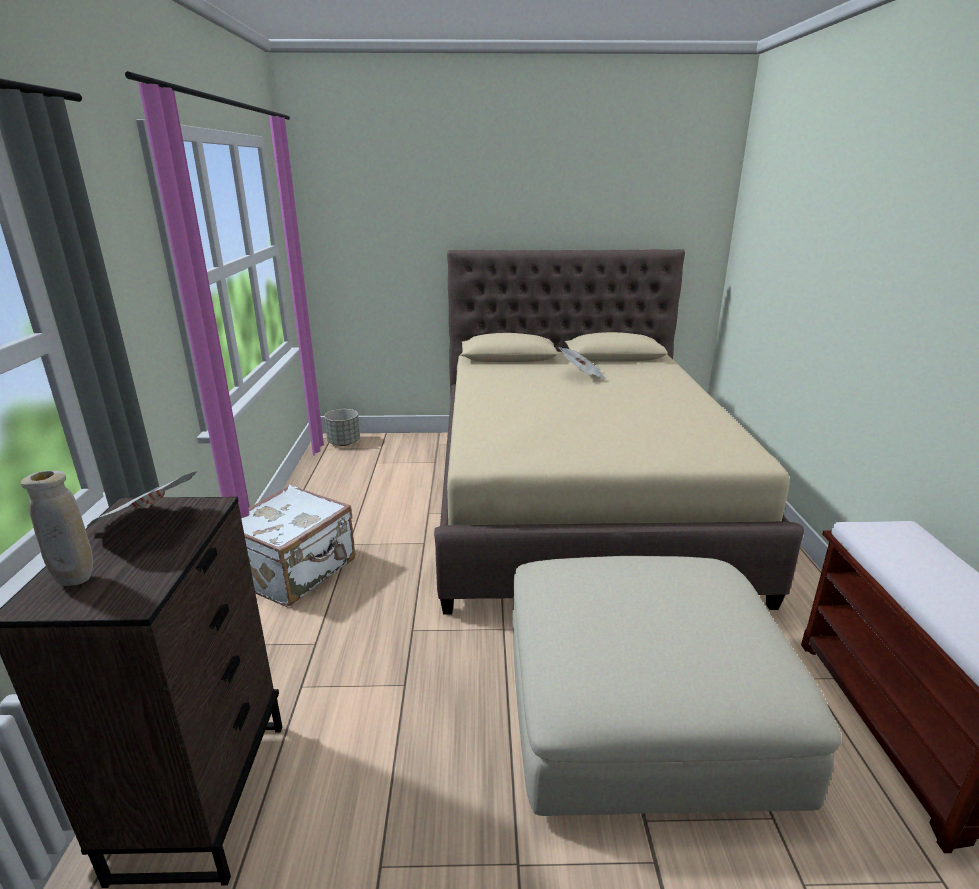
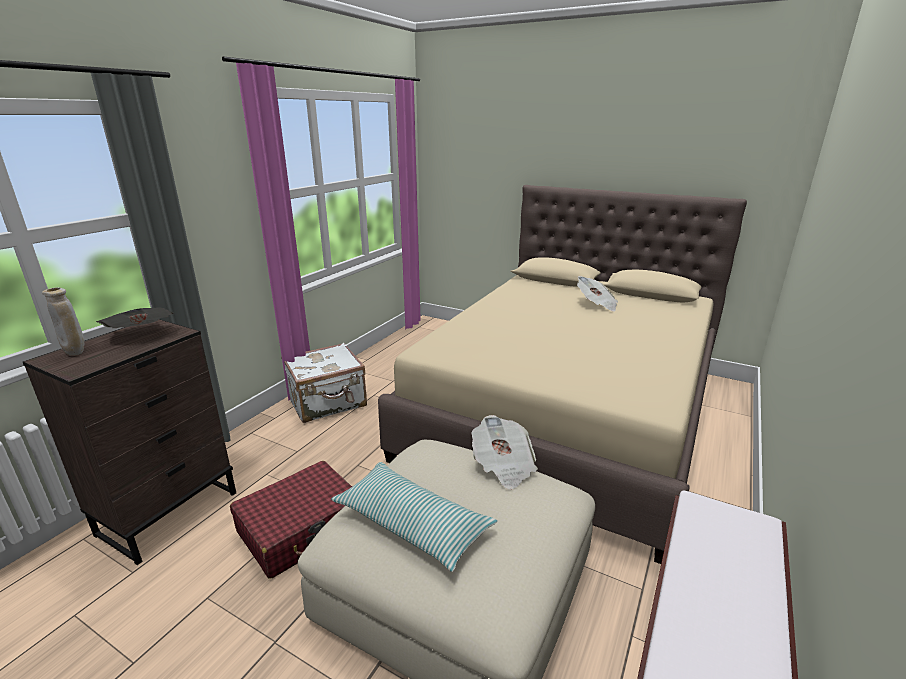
camera: 30 degrees right, 0 degrees up
grey planter [324,409,360,446] -> none
none -> red suitcase [230,461,352,579]
none -> pillow [331,462,497,572]
none -> newspaper [471,415,538,490]

